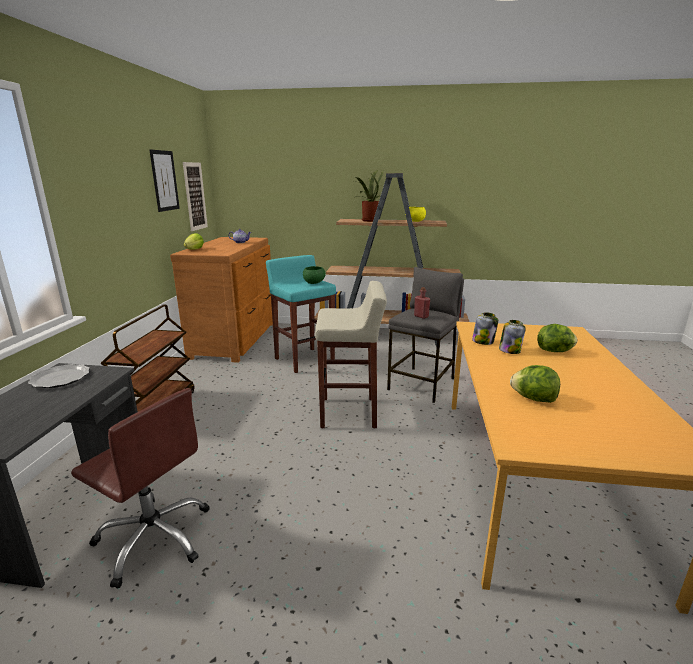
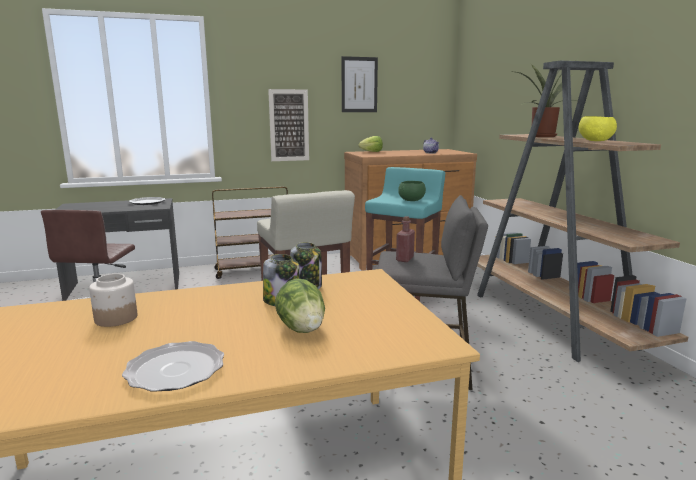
camera: 65 degrees right, 5 degrees down
picture [183,162,208,231] -> picture moved to [268,89,309,161]
lettuce [510,365,560,403] -> jar [89,274,137,327]
none -> plate [122,341,224,392]

